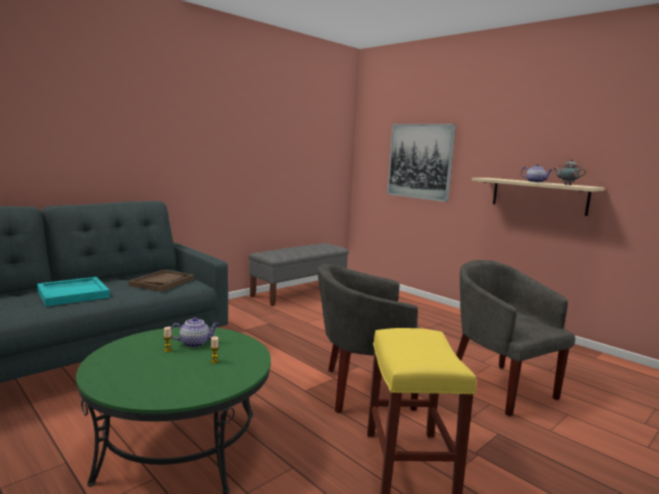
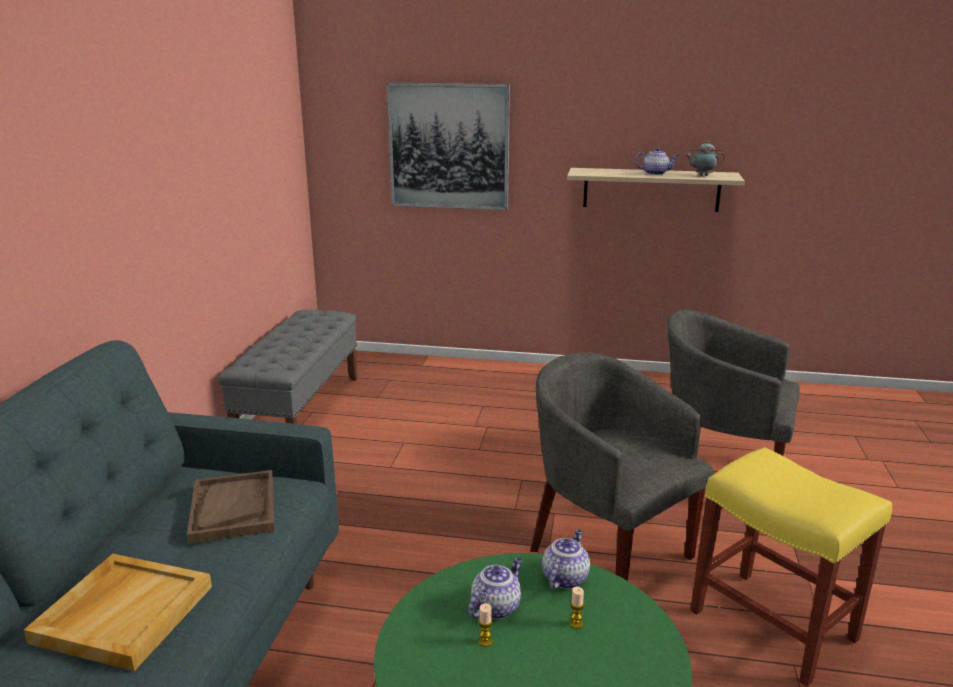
camera: 35 degrees left, 10 degrees up
turquoise tray [37,277,110,306] -> beige tray [24,554,212,671]
grey armchair [317,264,419,413] -> grey armchair turned 90 degrees clockwise [530,352,713,581]
none -> teapot [542,529,590,589]

